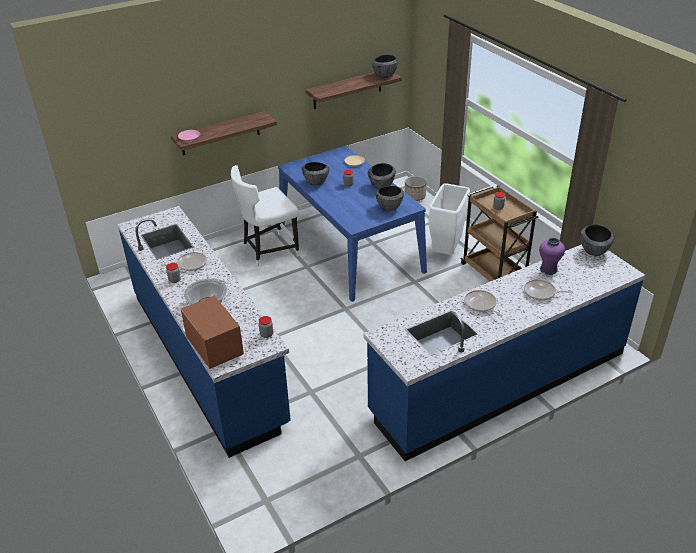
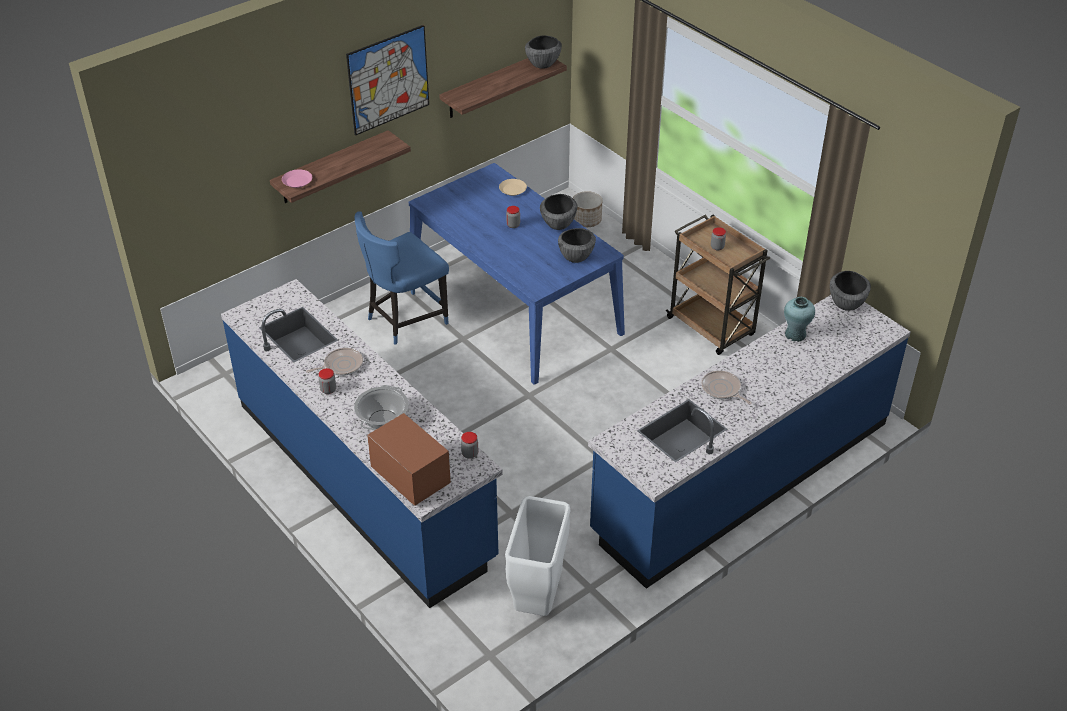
camera: 10 degrees left, 5 degrees up
white chair [231,165,299,267] -> blue chair [355,211,449,345]
bowl [302,162,330,186] -> none
white trash can [429,183,470,255] -> white trash can moved to [505,496,571,616]
frying pan [524,279,573,301] -> none
purple vase [539,238,565,275] -> turquoise vase [784,297,815,342]
none -> picture [346,25,429,136]

